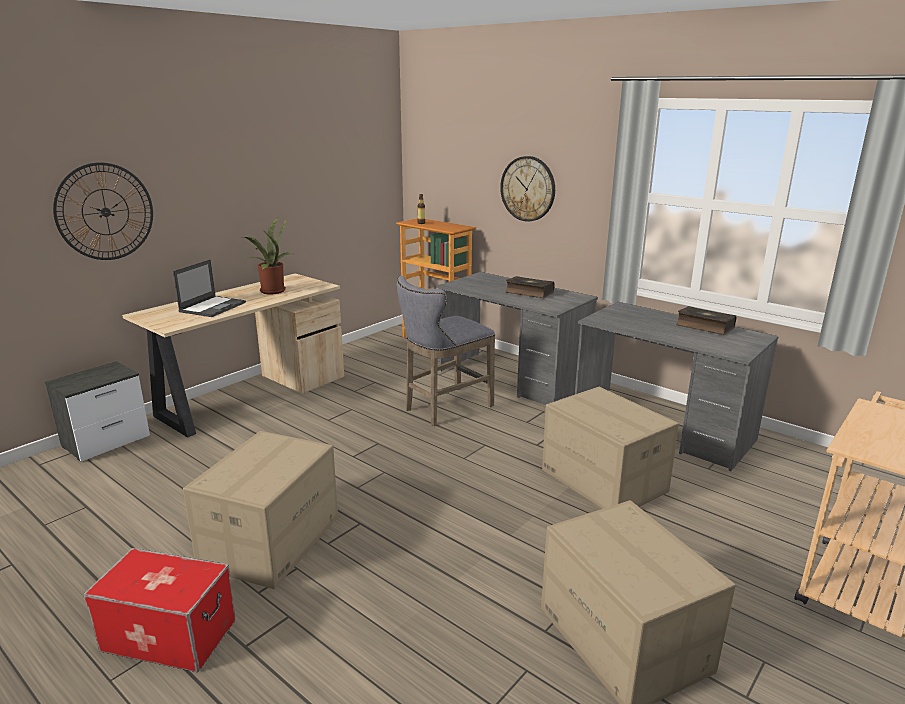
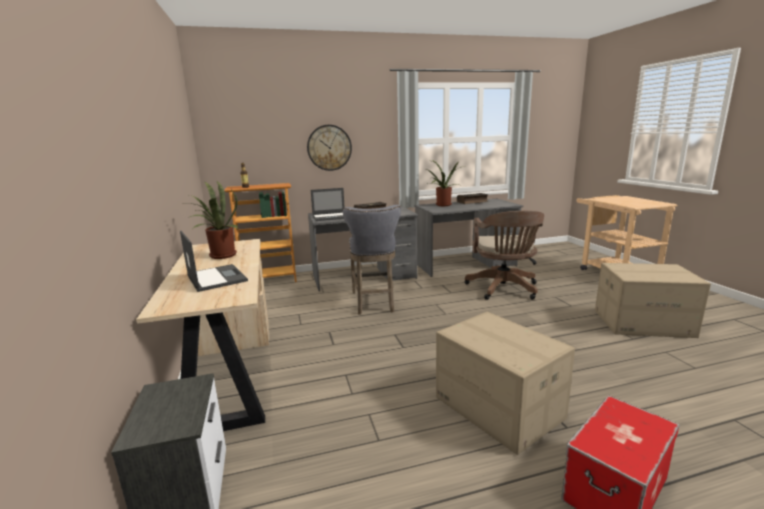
camera: 55 degrees left, 5 degrees down
wall clock [53,162,153,260] -> none
cardboard box [542,387,679,509] -> brown office chair [465,211,544,300]
none -> laptop [311,188,345,221]
none -> potted plant [425,161,466,206]

